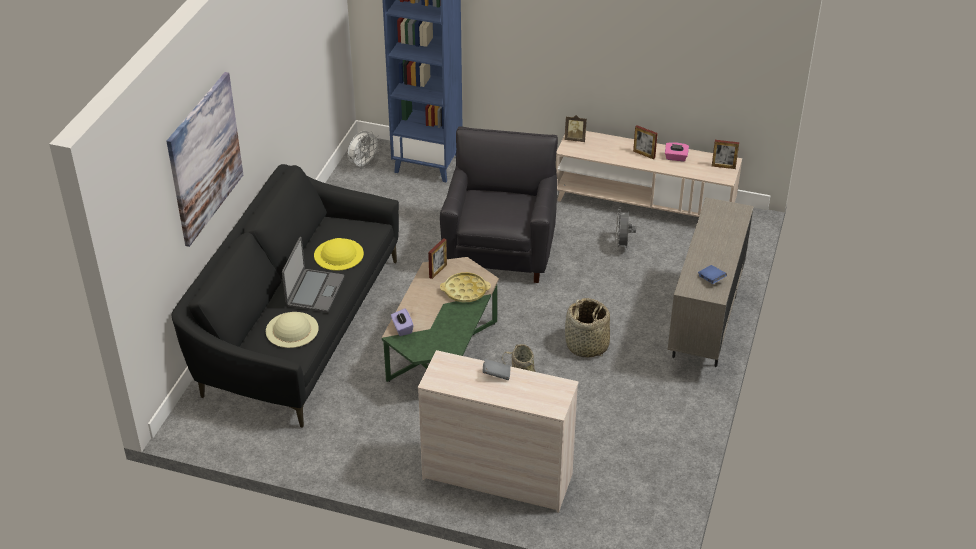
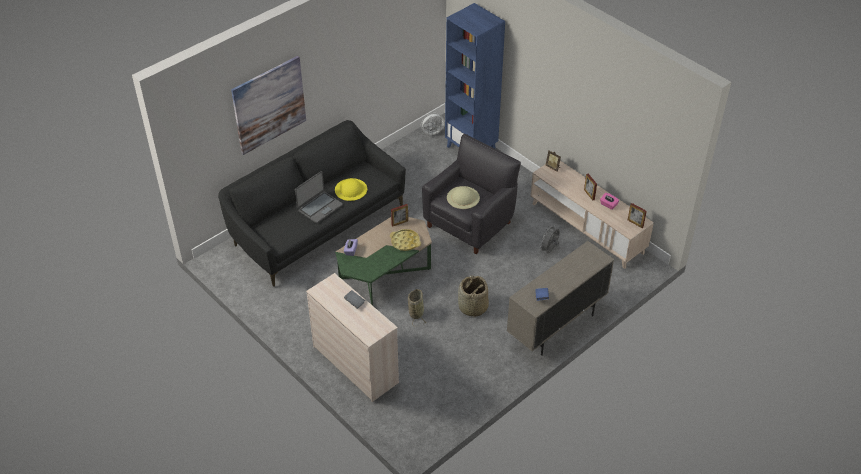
camera: 30 degrees right, 5 degrees up
beige hat [266,312,319,348] -> beige hat moved to [447,186,480,209]

